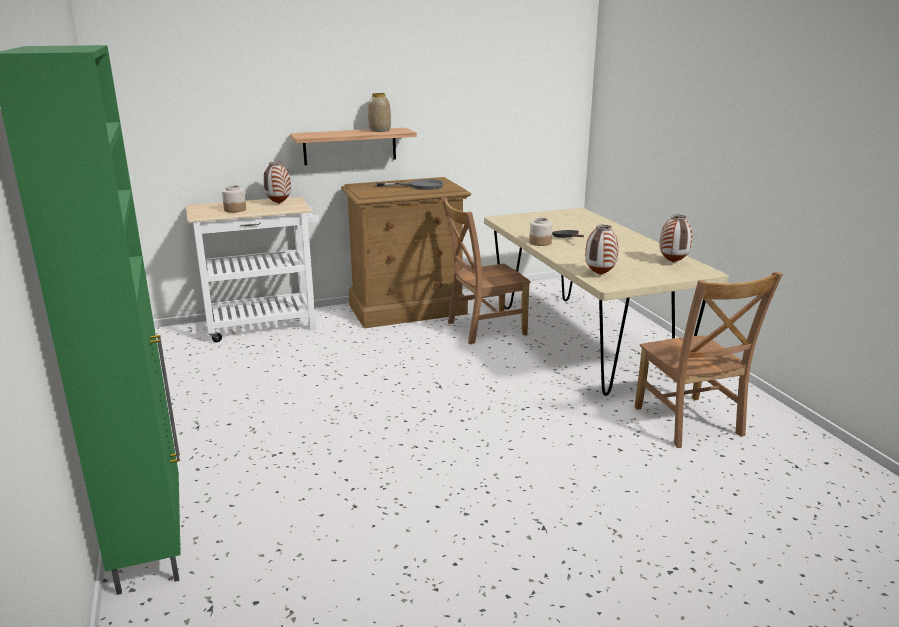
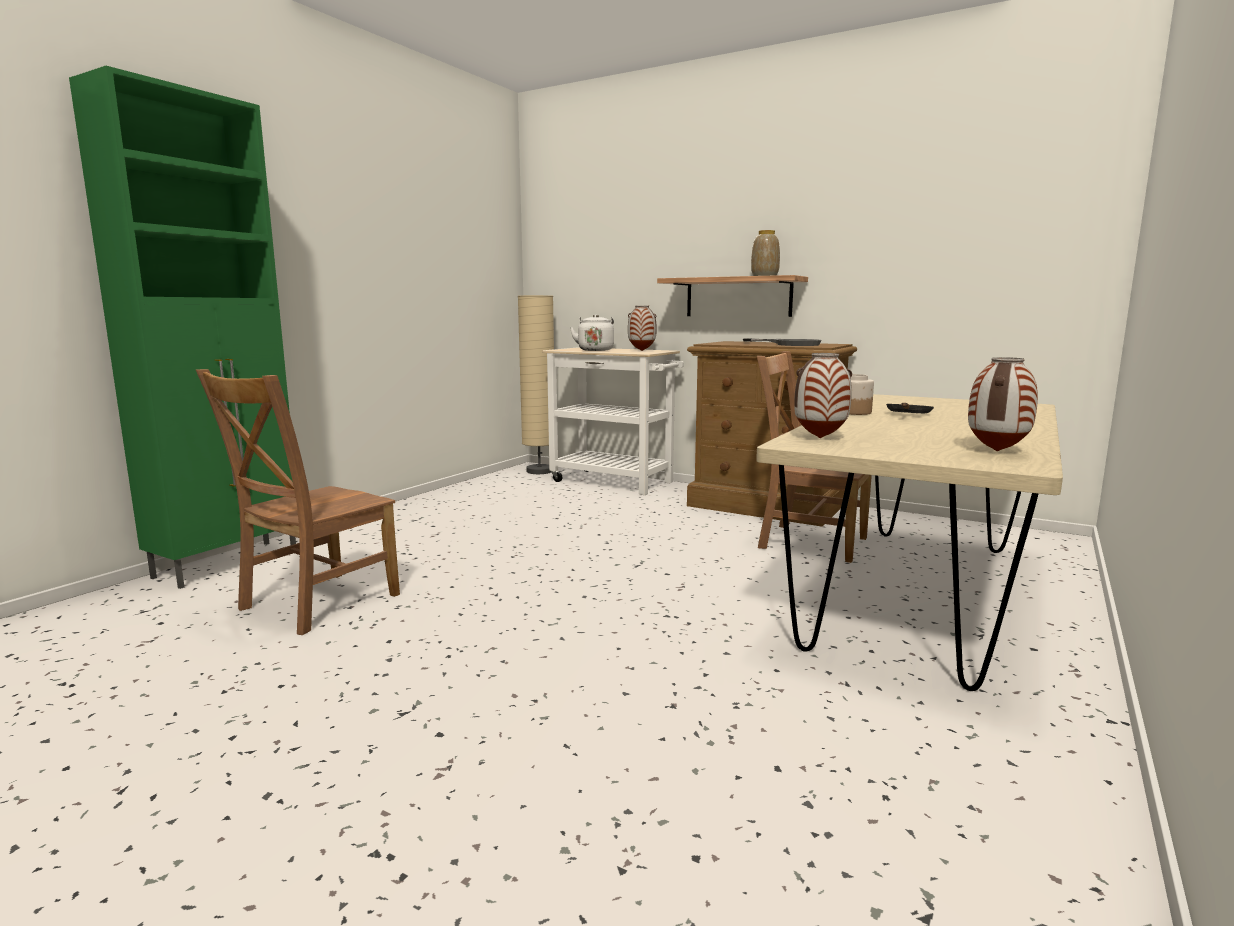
camera: 50 degrees right, 10 degrees down
jar [222,185,246,213] -> white kettle [570,315,614,351]
brown chair [635,272,783,448] -> brown chair moved to [196,369,400,635]
none -> beige floor lamp [518,295,554,474]

